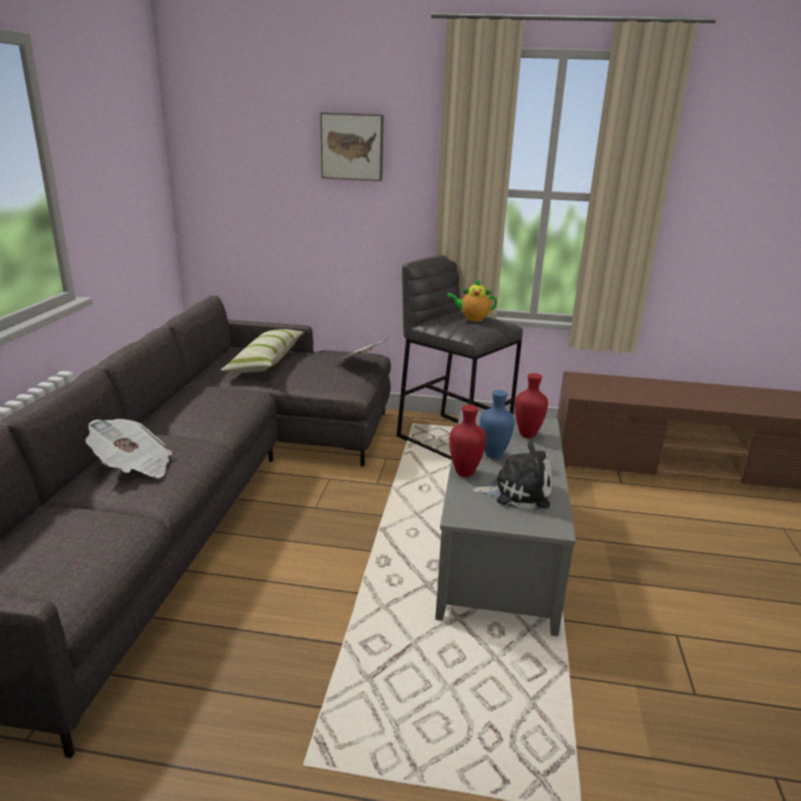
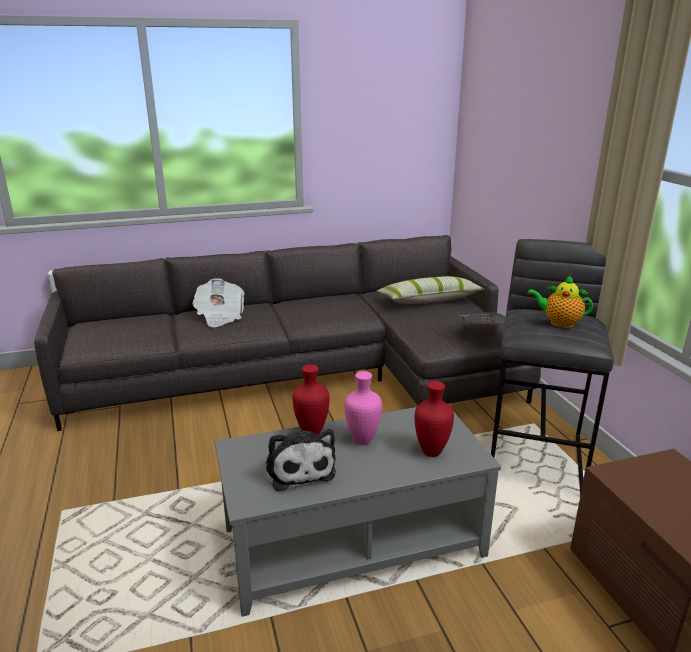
camera: 65 degrees right, 0 degrees up
picture [320,112,384,181] -> none
teapot [446,279,497,322] -> teapot turned 45 degrees counterclockwise [527,275,593,328]
blue vase [480,390,515,459] -> pink vase [344,371,382,445]

